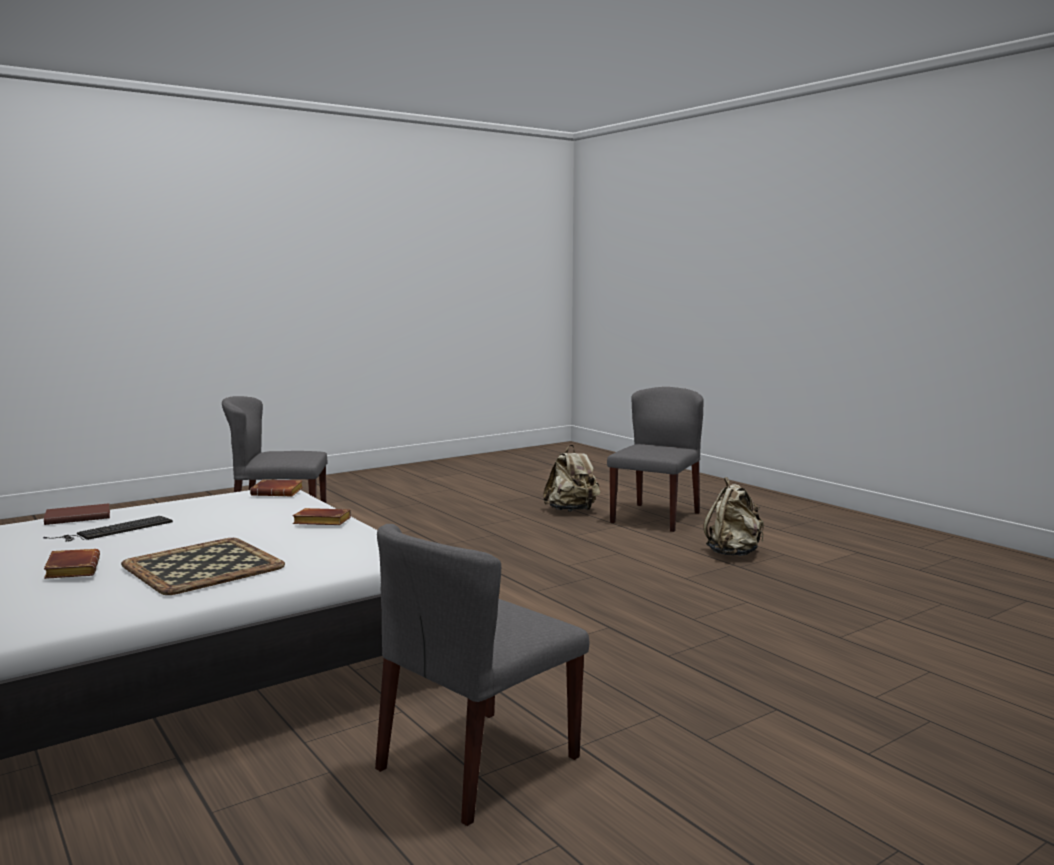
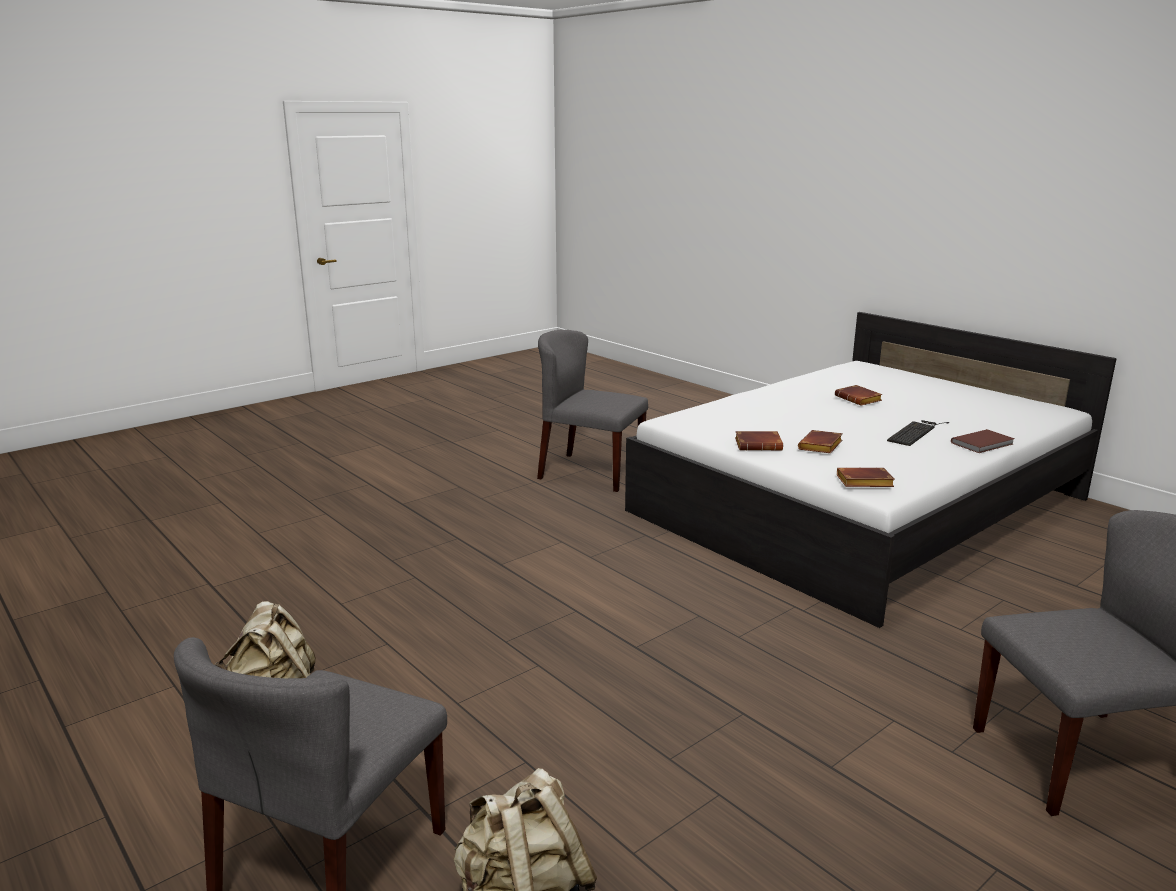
camera: 175 degrees right, 10 degrees up
tray [121,538,285,595] -> none
grey chair [375,524,589,826] -> grey chair turned 105 degrees counterclockwise [537,330,648,492]
none -> brown book [798,430,843,453]

